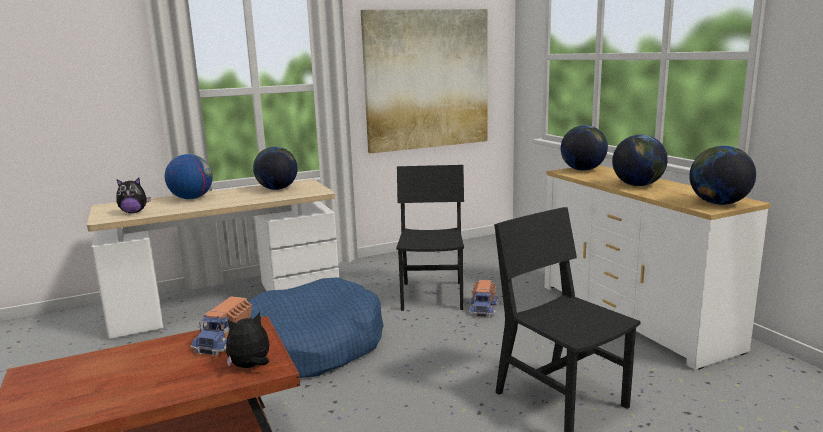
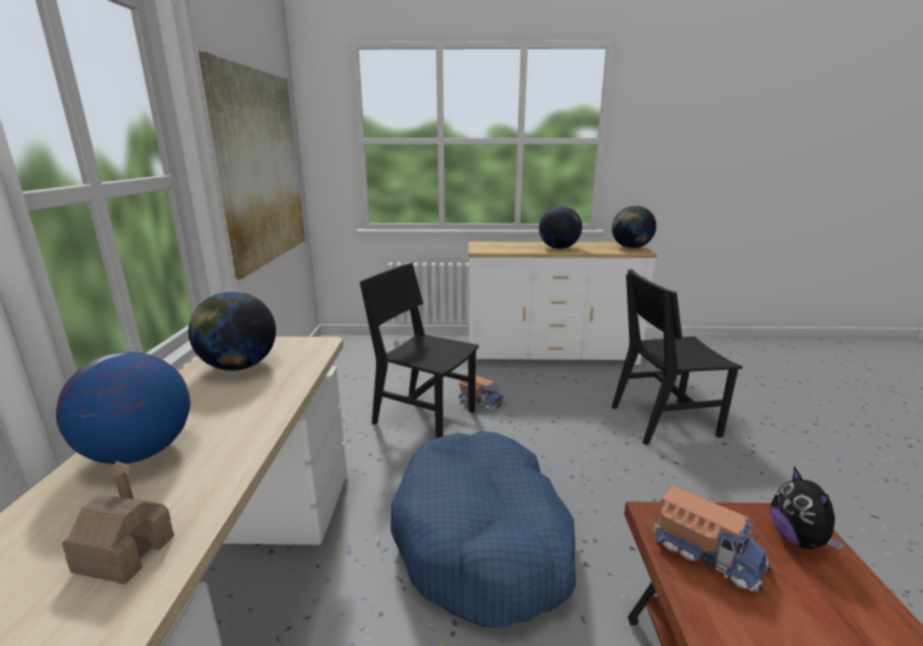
camera: 65 degrees left, 5 degrees up
plush toy [116,178,151,213] -> toy house [62,461,174,585]
globe [561,125,608,171] -> none

